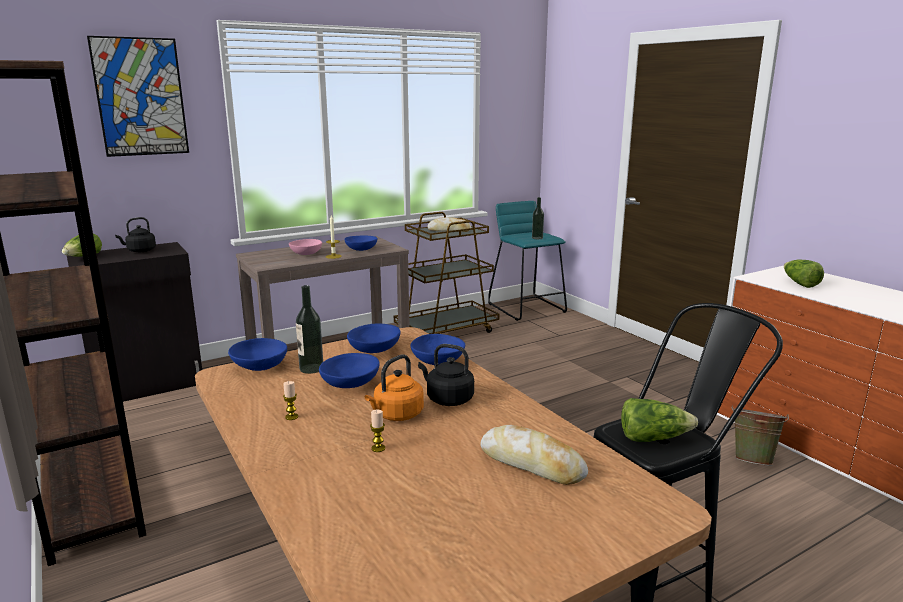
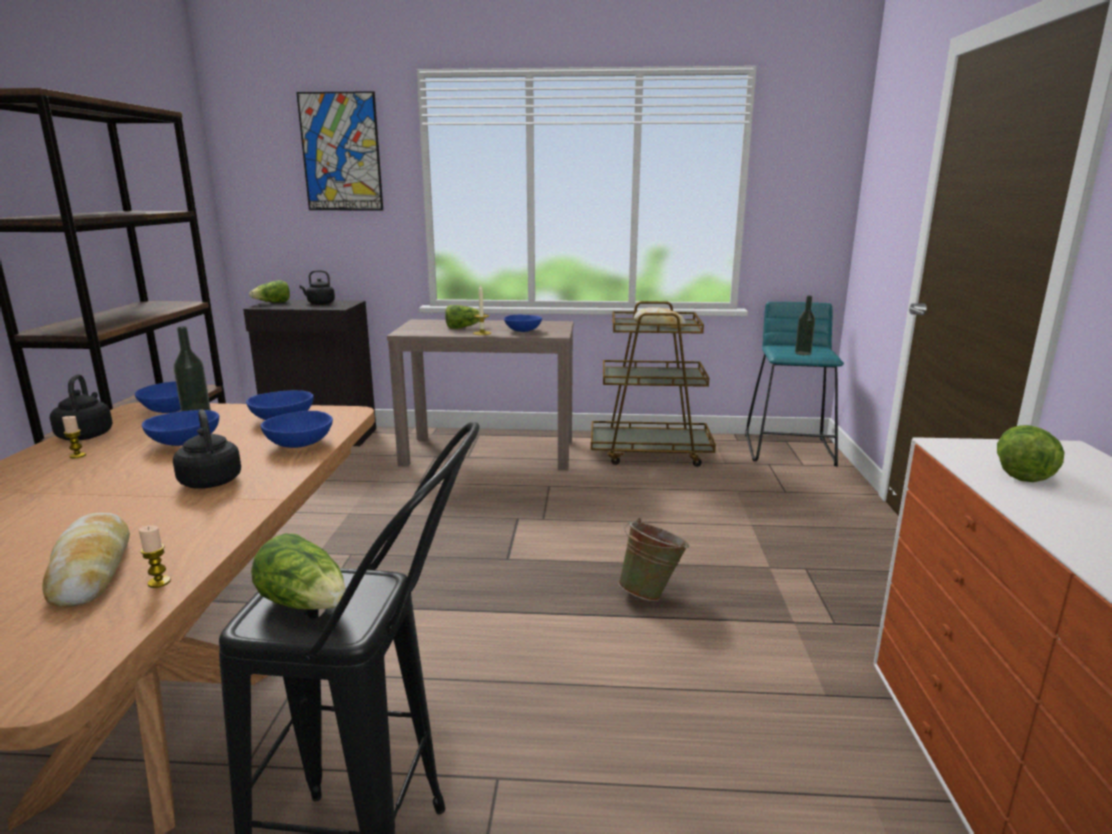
camera: 35 degrees right, 0 degrees up
pink bowl [289,239,322,255] -> lettuce [445,305,486,329]
orange kettle [365,355,424,421] -> none
candle [370,410,385,452] -> candle moved to [139,525,171,588]
green bucket [731,405,789,466] -> green bucket moved to [618,518,689,601]
none -> black kettle [50,374,113,440]

